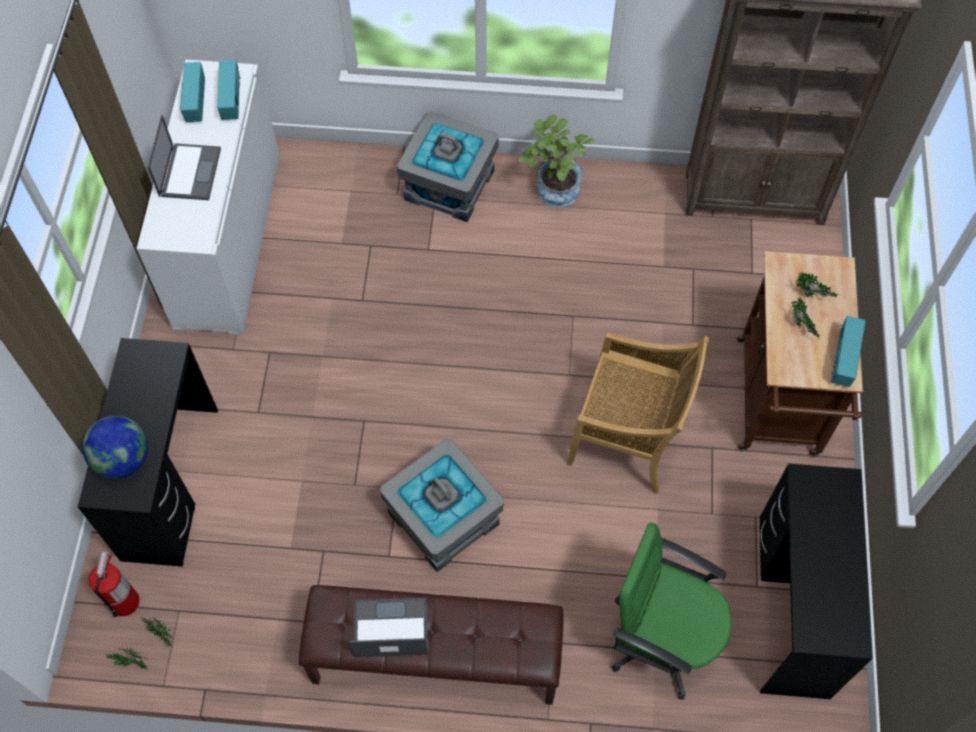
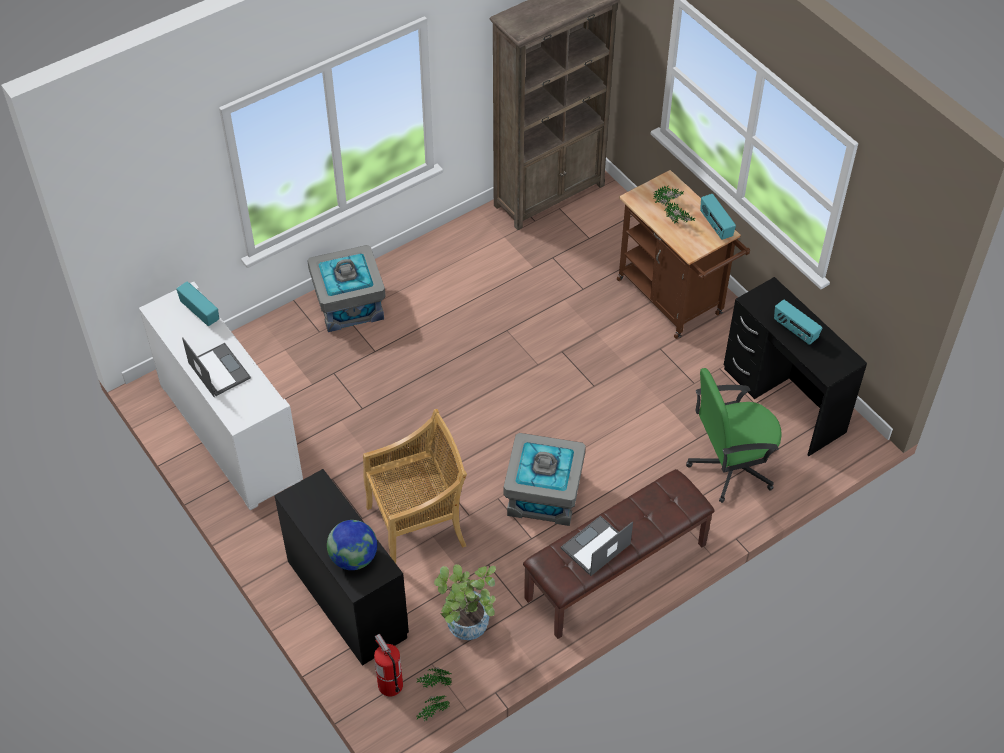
camera: 40 degrees left, 10 degrees down
radio [180,62,205,122] -> radio moved to [774,299,822,345]
potted plant [519,115,595,208] -> potted plant moved to [434,564,496,640]
beige chair [567,332,709,494] -> beige chair moved to [363,409,467,563]

